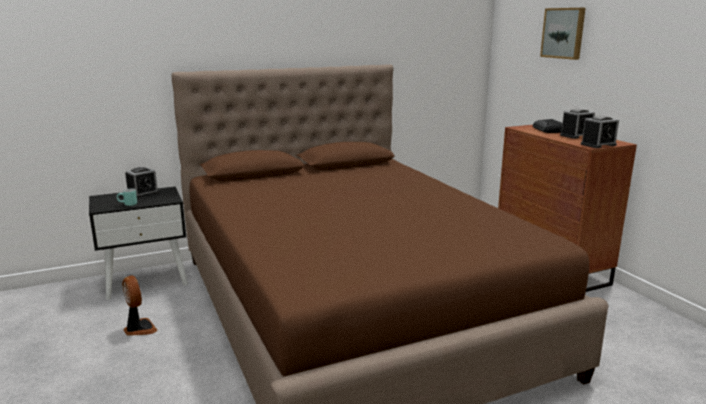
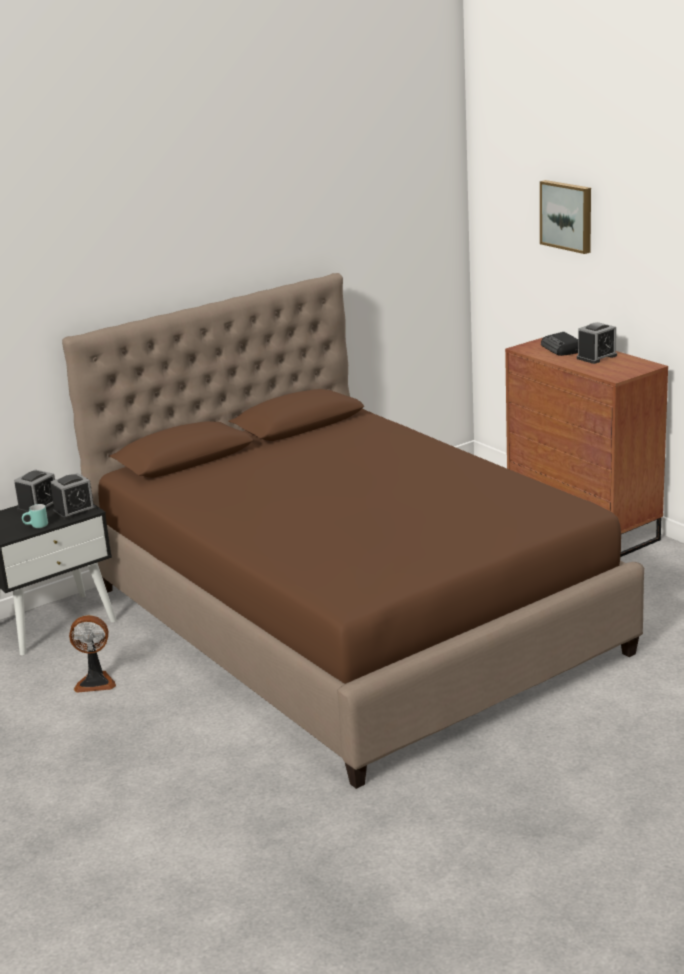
camera: 10 degrees left, 5 degrees up
fan [122,275,158,336] -> fan turned 135 degrees clockwise [69,615,116,693]
alarm clock [581,116,619,148] -> alarm clock moved to [50,473,96,520]

